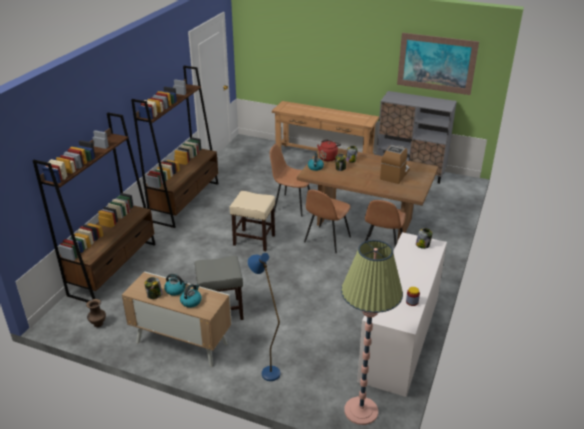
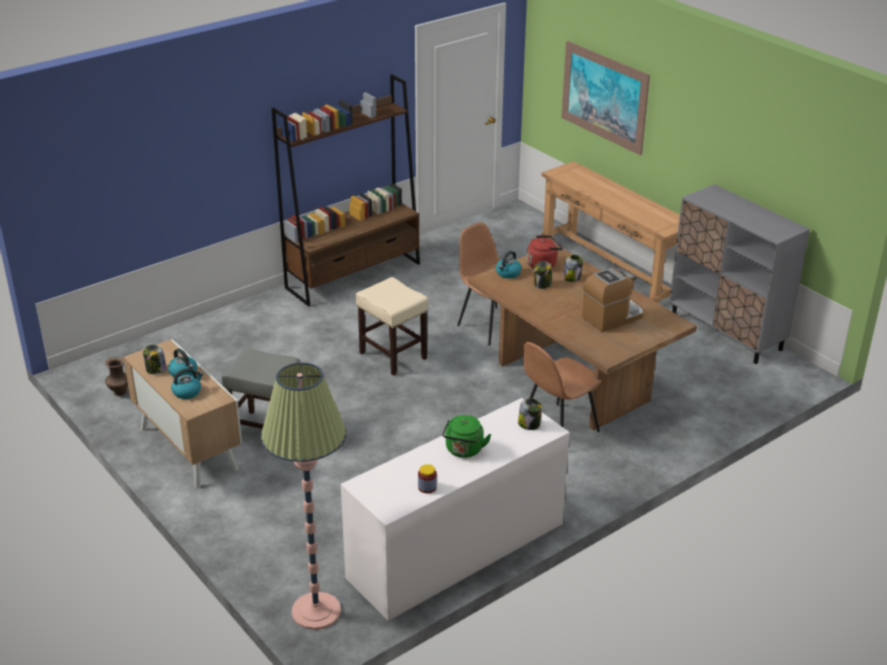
camera: 30 degrees right, 0 degrees up
brown bookcase [33,112,156,302] -> none
blue floor lamp [248,253,280,381] -> none
brown chair [304,190,351,253] -> none
picture [397,33,479,95] -> picture moved to [561,41,650,155]
none -> green kettle [442,415,491,458]

